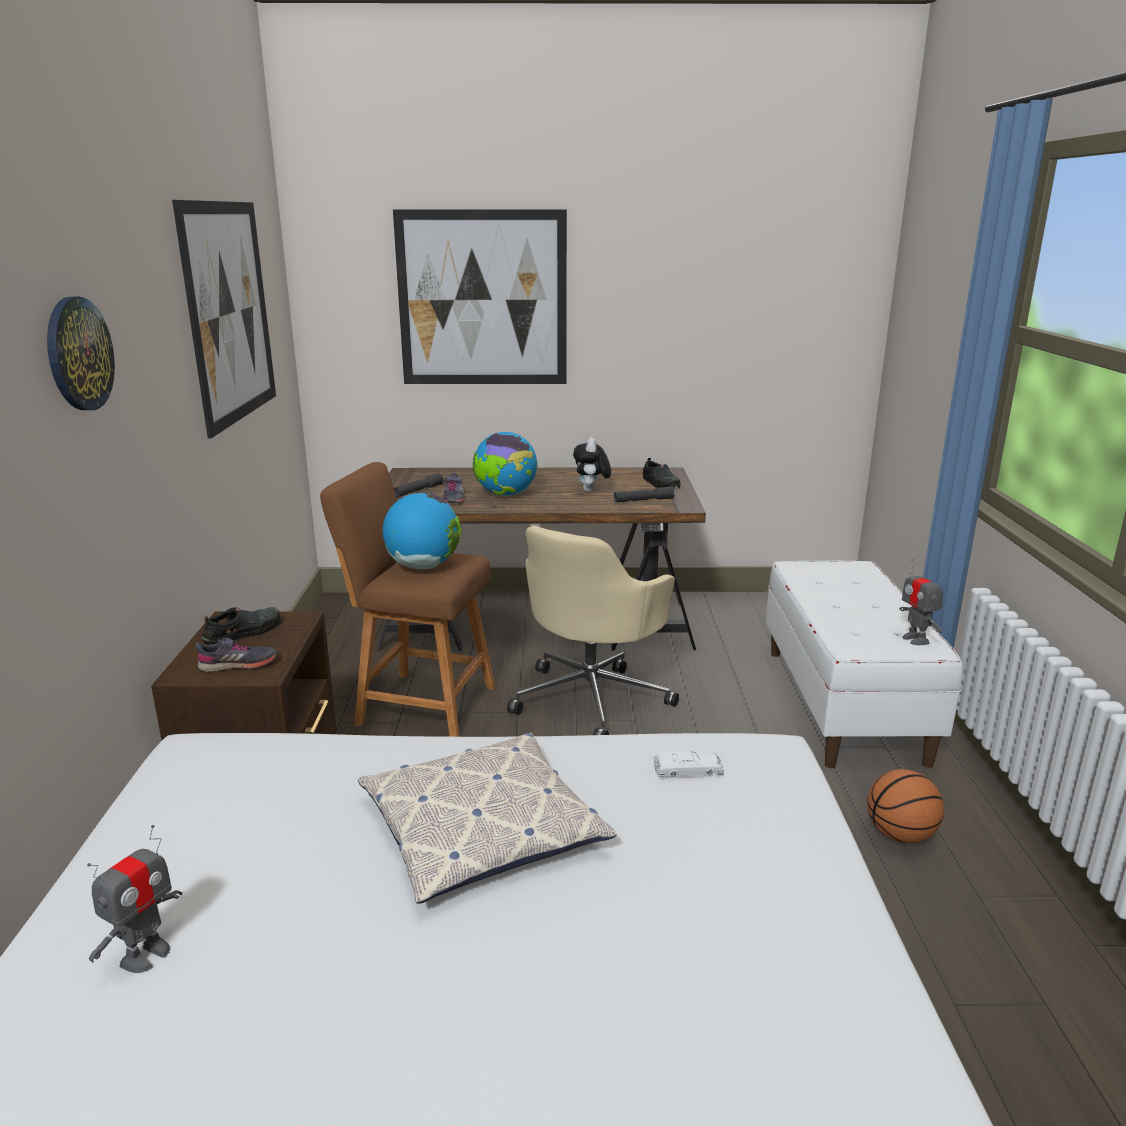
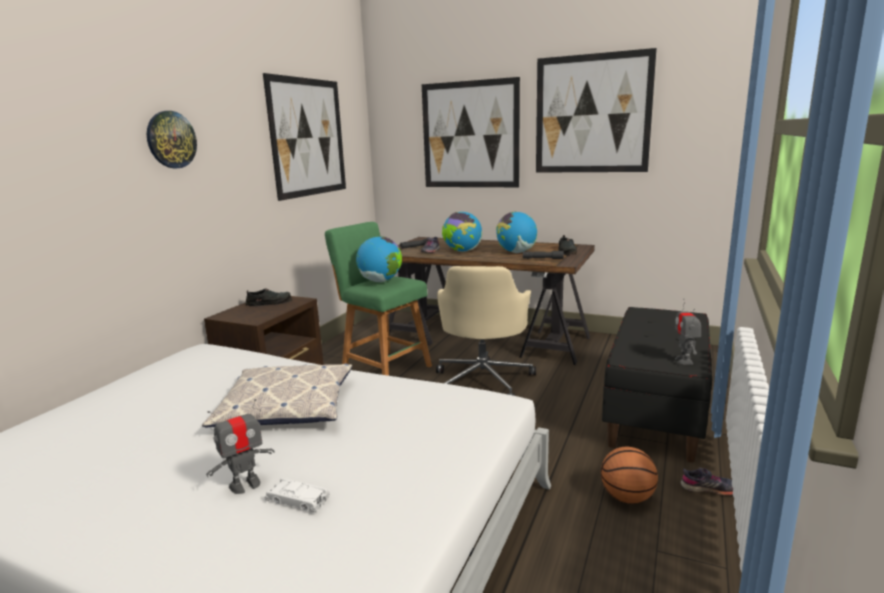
camera: 25 degrees right, 5 degrees down
toy robot [87,825,182,973] -> toy robot moved to [206,399,274,494]
grey shoe [195,637,277,673] -> grey shoe moved to [680,467,733,496]
brown stool [320,462,495,737] -> green stool [325,222,432,376]
beige office chair [507,526,679,735] -> beige office chair turned 45 degrees counterclockwise [436,266,536,396]
plush toy [573,437,611,492] -> globe [496,211,537,253]
white toy car [654,751,724,778] -> white toy car moved to [265,478,330,512]
white bench [766,561,962,768] -> black bench [602,307,712,463]
none -> picture [536,48,657,173]

